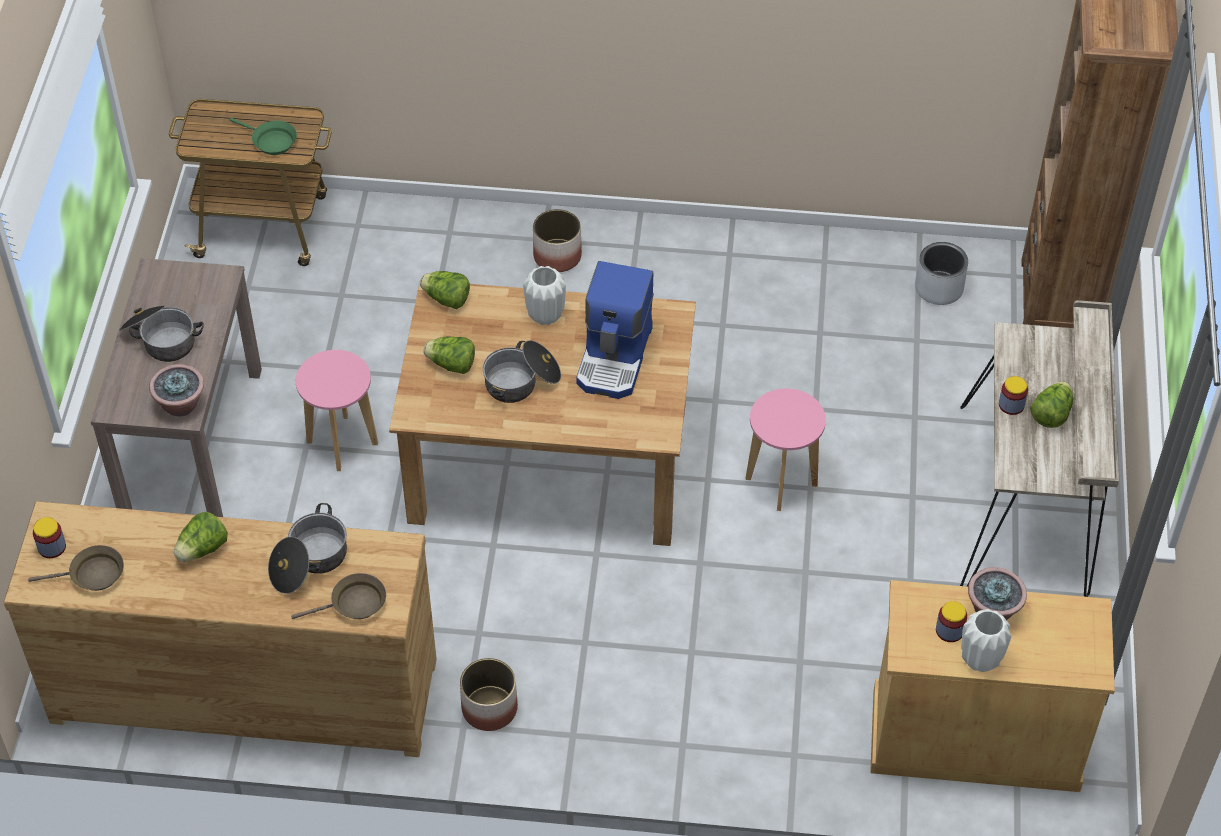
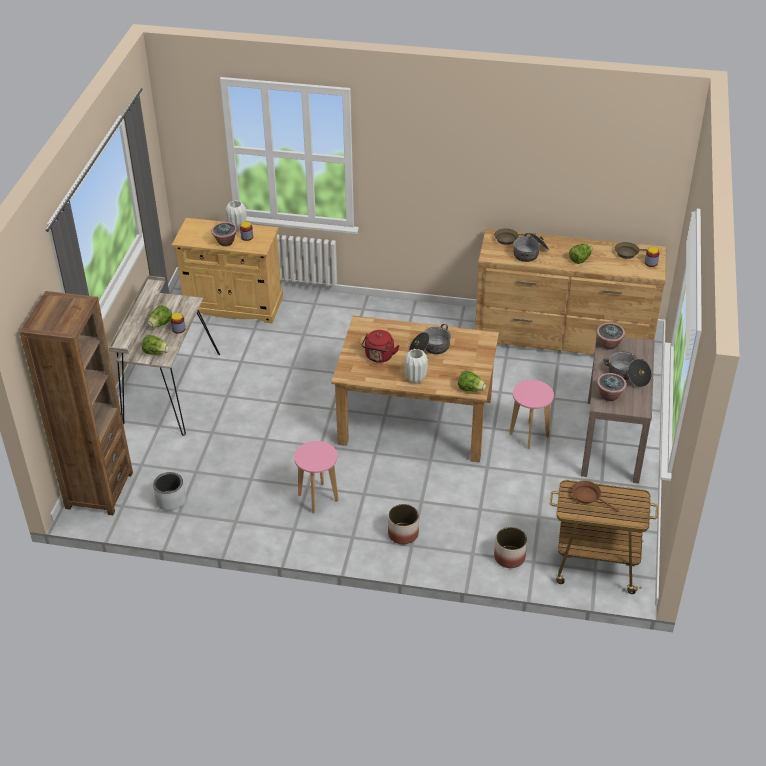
camera: 175 degrees left, 10 degrees down
green frying pan [230,118,297,155] -> brown frying pan [571,481,619,512]
lettuce [423,337,475,374] -> lettuce moved to [142,335,169,355]
planter [460,658,518,731] -> planter moved to [494,527,527,568]
coffee machine [576,261,654,399] -> red kettle [362,330,400,363]
pink stool [745,388,826,511] -> pink stool moved to [294,441,339,513]
none -> potted plant [597,373,627,401]

